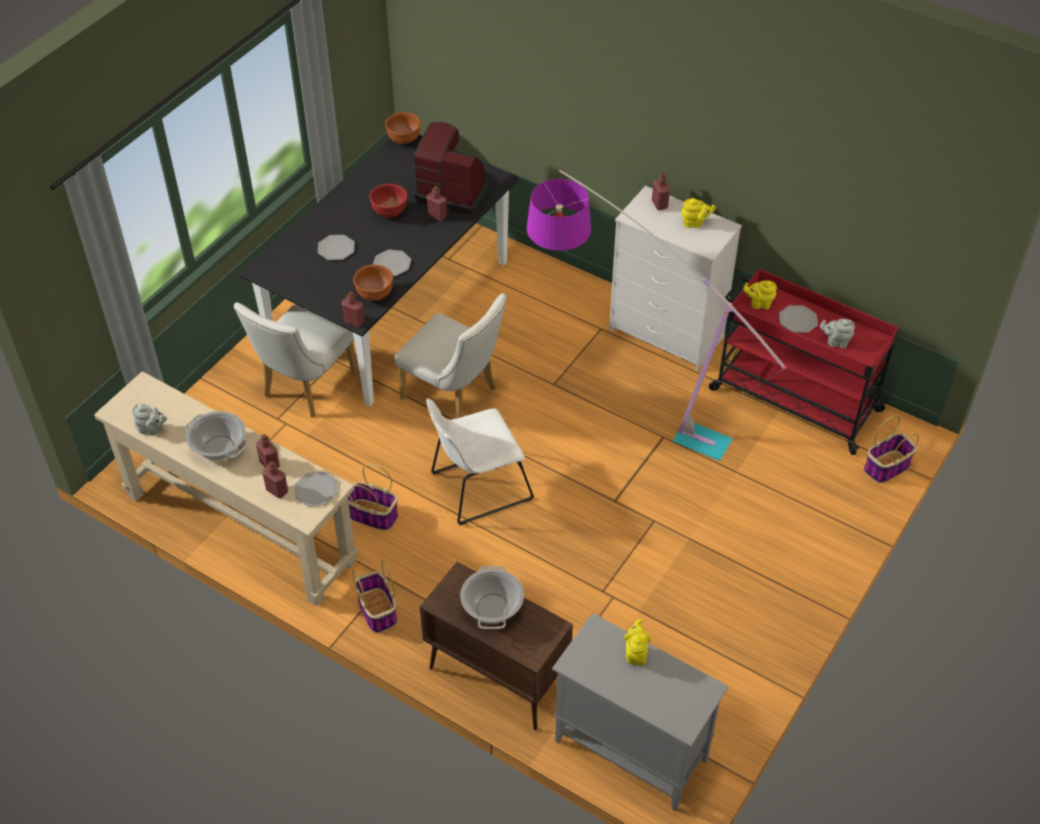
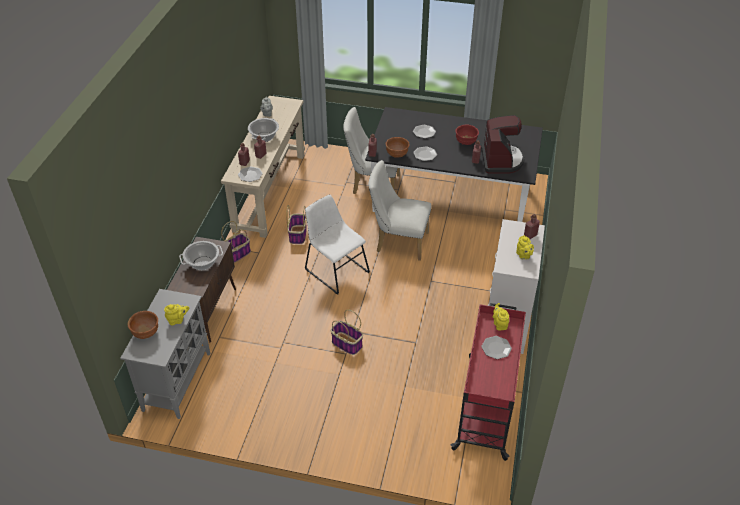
camera: 70 degrees right, 5 degrees down
brown bowl [385,112,421,144] -> brown bowl moved to [128,311,158,339]
white chair [395,293,507,418] -> white chair turned 90 degrees clockwise [368,160,432,261]
floor lamp [527,170,787,461] -> none
grey teapot [820,319,855,348] -> none
basket [864,415,919,483] -> basket moved to [330,309,363,355]

